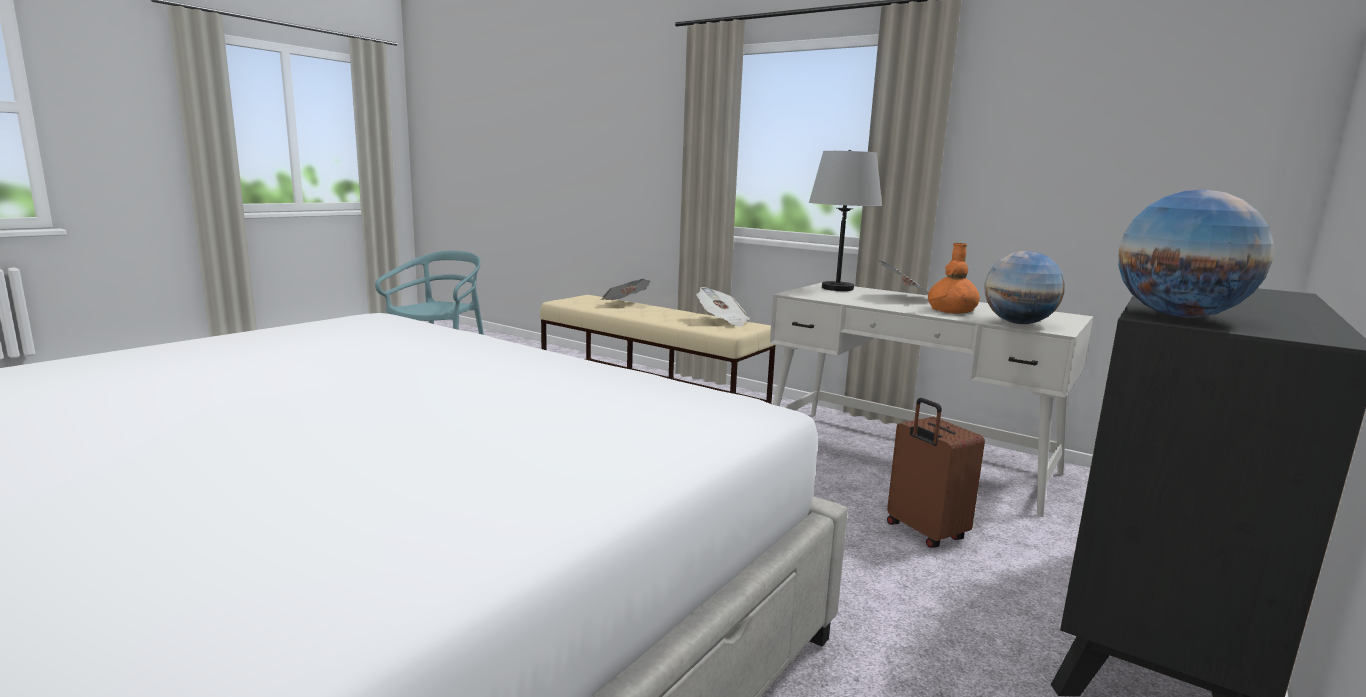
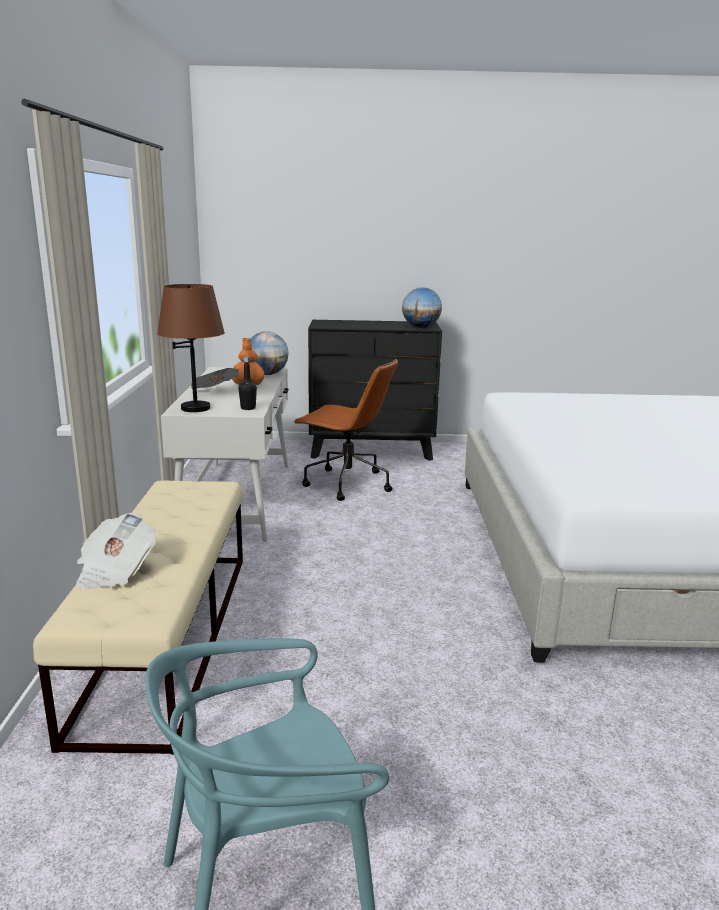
camera: 125 degrees left, 5 degrees up
newspaper [697,287,750,327] -> none
grey table lamp [809,150,882,291] -> brown table lamp [157,284,225,412]
brown suitcase [887,398,985,548] -> brown office chair [294,358,398,501]
none -> black bottle [238,356,257,410]

